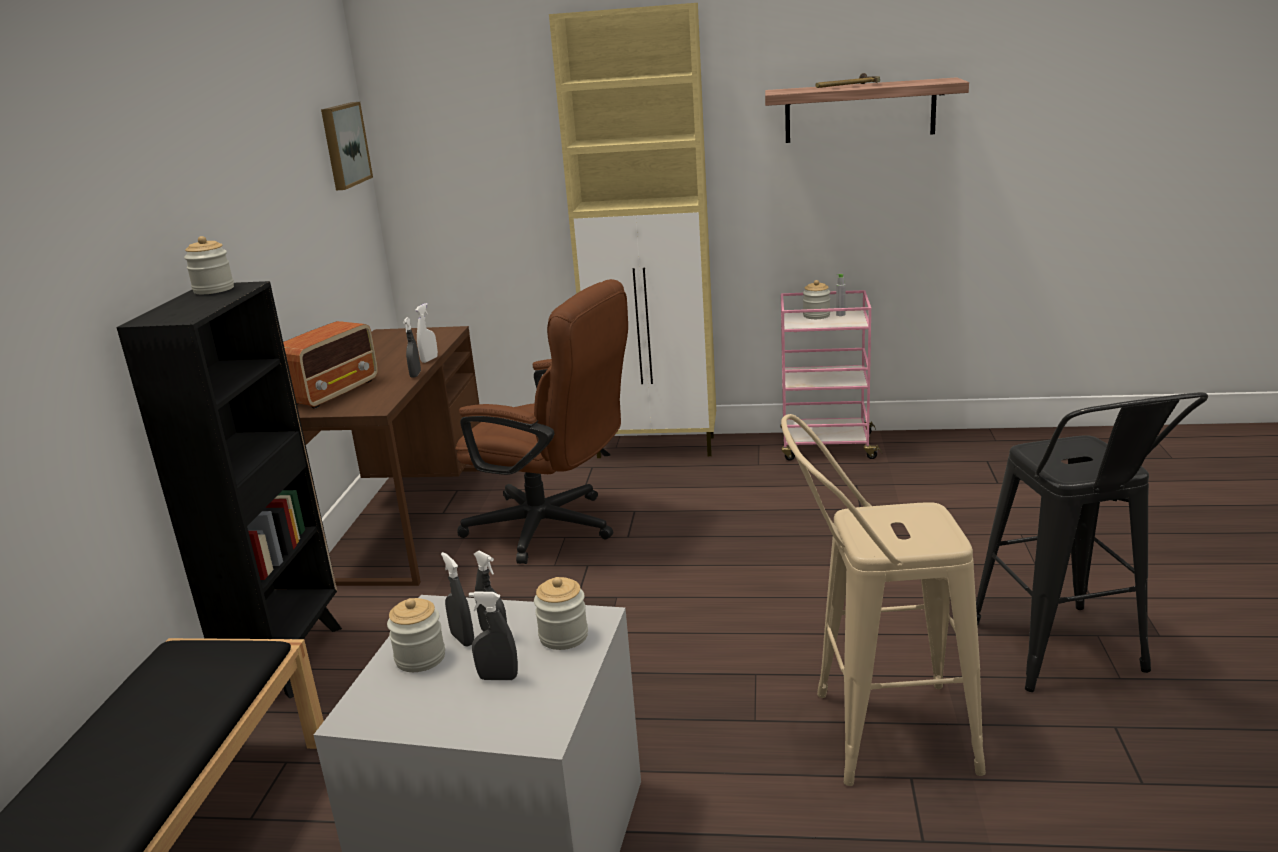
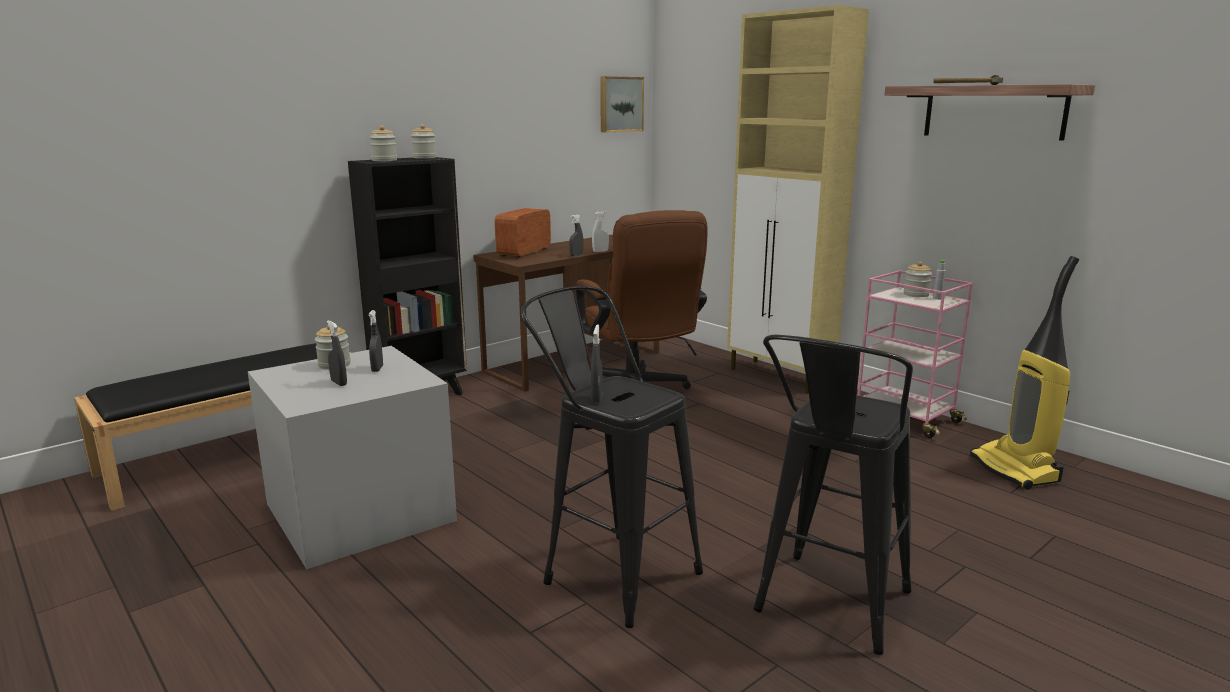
camera: 40 degrees right, 5 degrees down
radio [283,321,378,409] -> radio turned 135 degrees clockwise [495,208,551,258]
grey spray bottle [441,552,474,647] -> grey spray bottle moved to [591,324,603,403]
jar [534,577,588,650] -> jar moved to [370,125,397,161]
beige stool [781,414,986,786] -> black stool [521,286,703,628]
none -> vacuum cleaner [970,256,1079,490]

